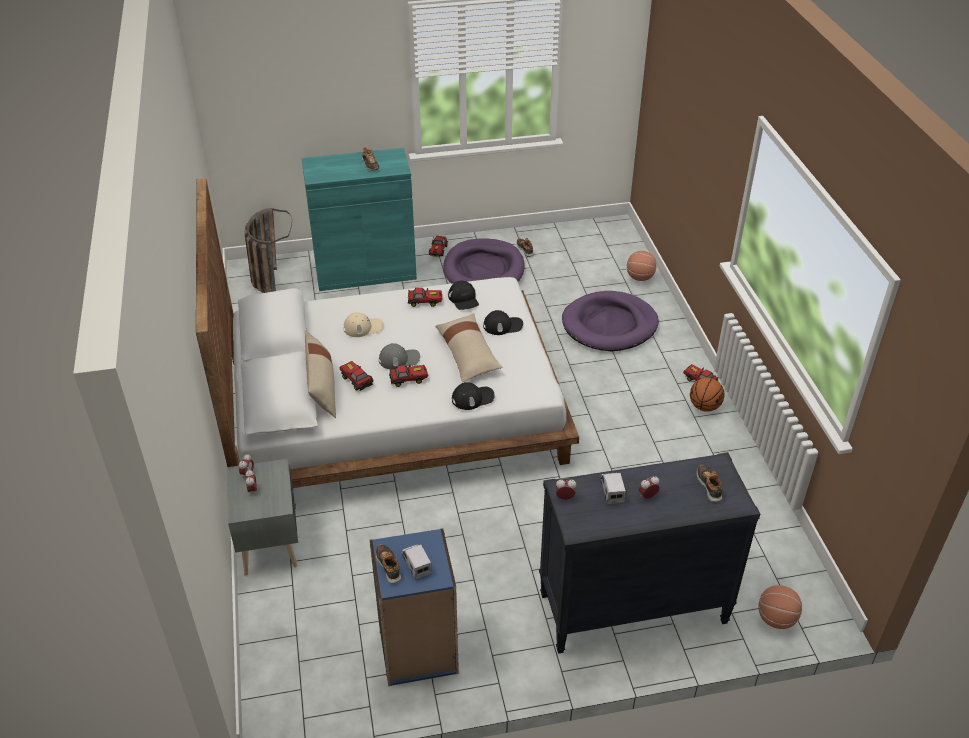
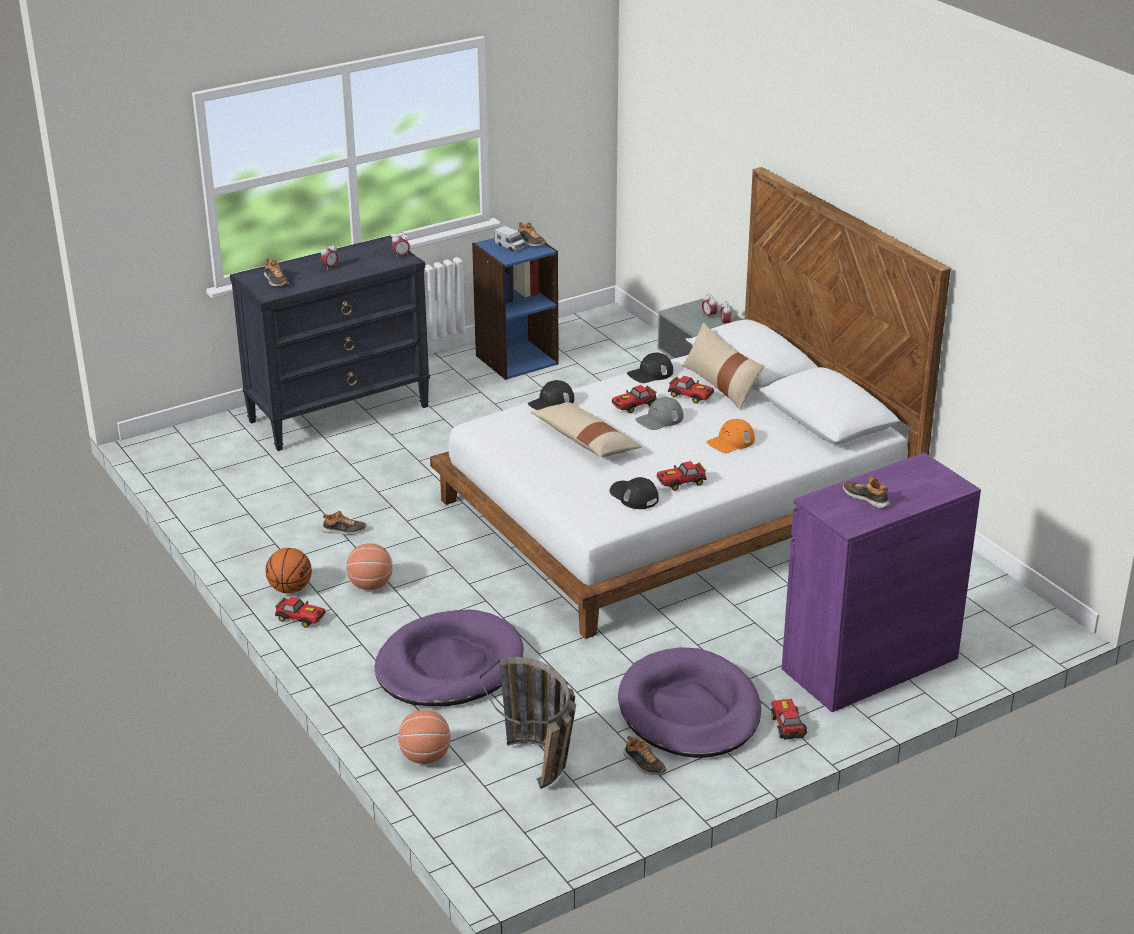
camera: 160 degrees right, 10 degrees down
basket [244,208,292,293] -> basket moved to [480,657,576,789]
turquoise cabinet [302,148,417,291] -> purple cabinet [782,453,981,712]
beige cap [343,312,383,337] -> orange cap [706,419,755,453]
black cap [483,310,523,335] -> black cap moved to [627,353,673,383]
toy truck [600,473,626,504] -> none
basketball [758,585,802,629] -> basketball moved to [346,543,393,590]
none -> shoe [321,511,367,535]

